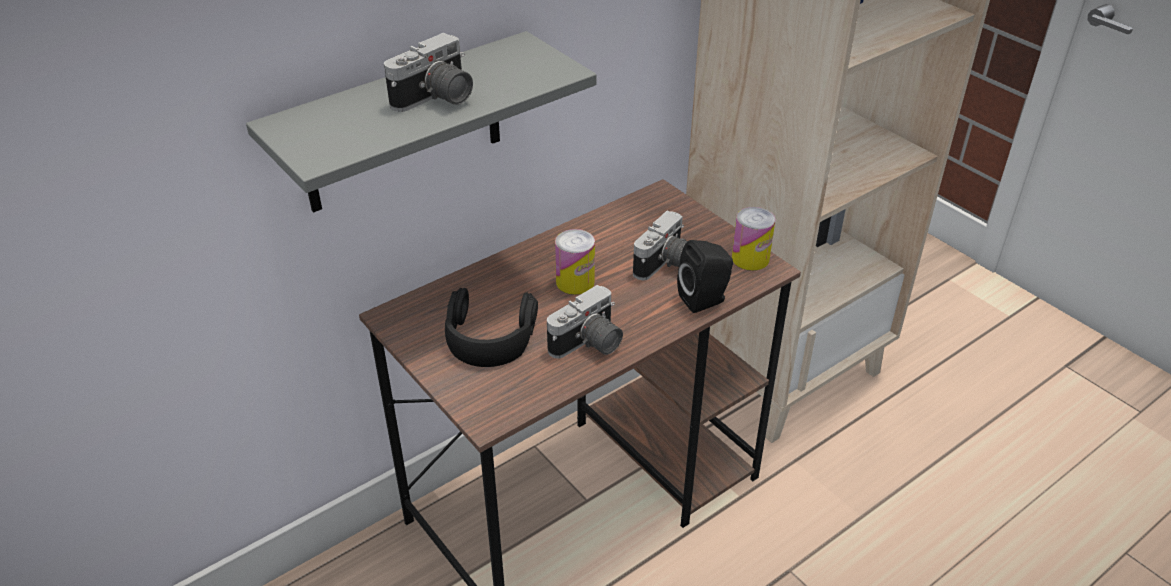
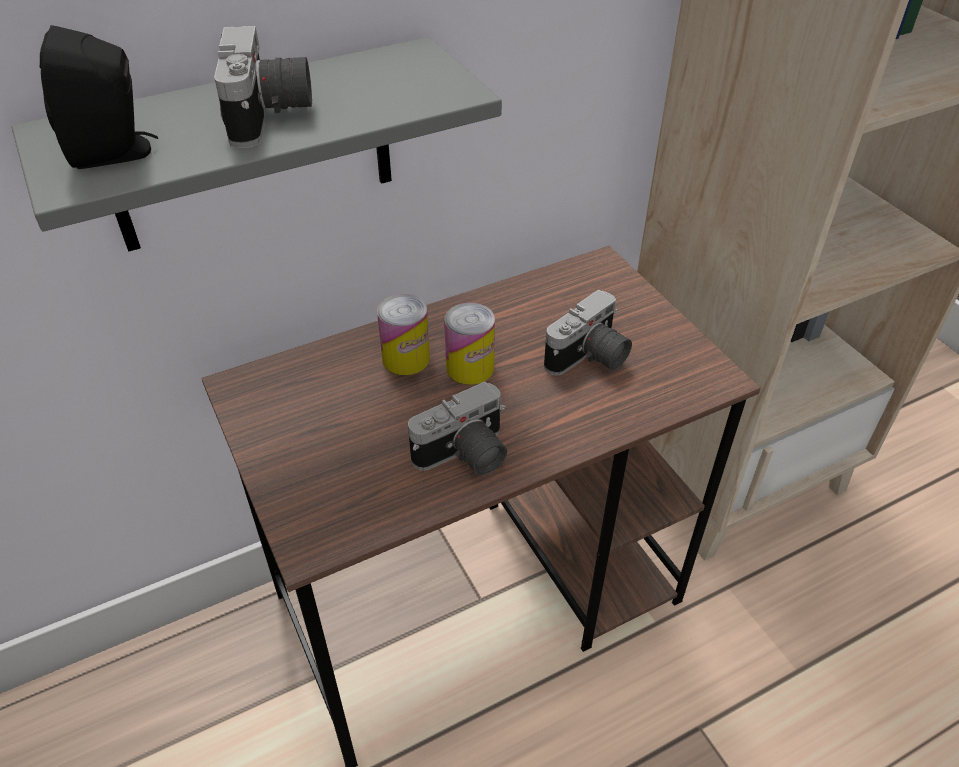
camera: 10 degrees right, 5 degrees up
camera [384,33,473,112] -> camera turned 60 degrees counterclockwise [214,26,312,148]
black headphones [445,288,538,367] -> none
black speaker [677,240,733,313] -> black speaker moved to [40,25,158,169]
can [732,207,775,271] -> can moved to [377,294,430,375]

